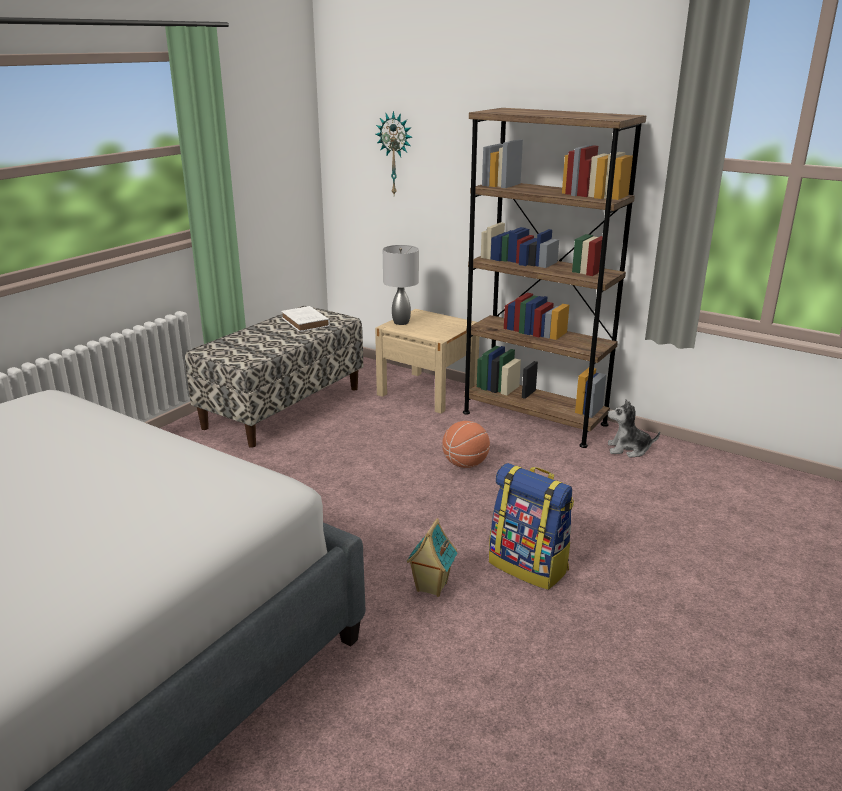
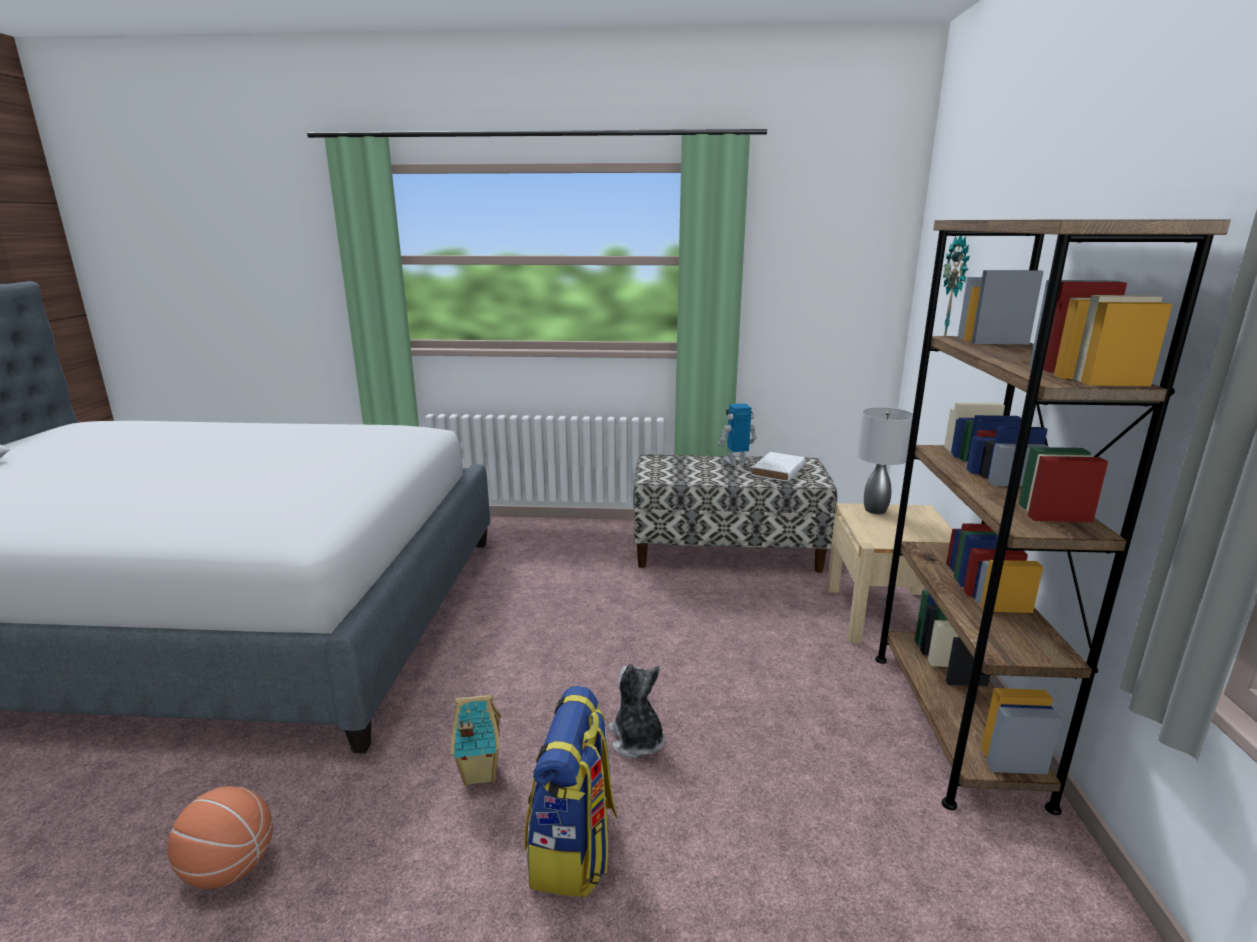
camera: 60 degrees right, 5 degrees down
basketball [442,421,490,468] -> basketball moved to [167,786,273,889]
plush toy [608,399,660,457] -> plush toy moved to [609,664,665,758]
none -> toy robot [718,404,757,467]

